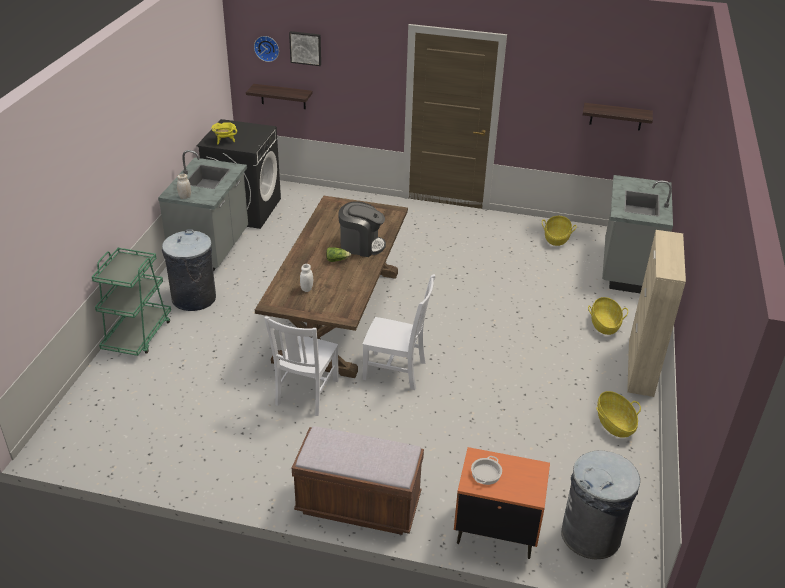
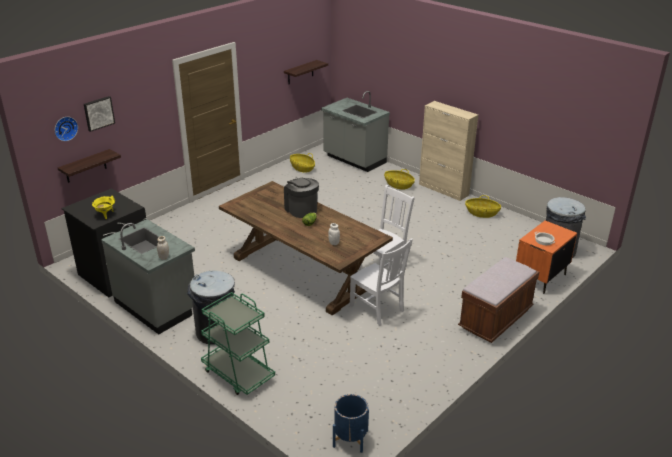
camera: 60 degrees left, 5 degrees down
coffee machine [339,201,386,257] -> coffee machine turned 75 degrees counterclockwise [284,178,319,218]
none -> blue planter [333,394,369,453]

